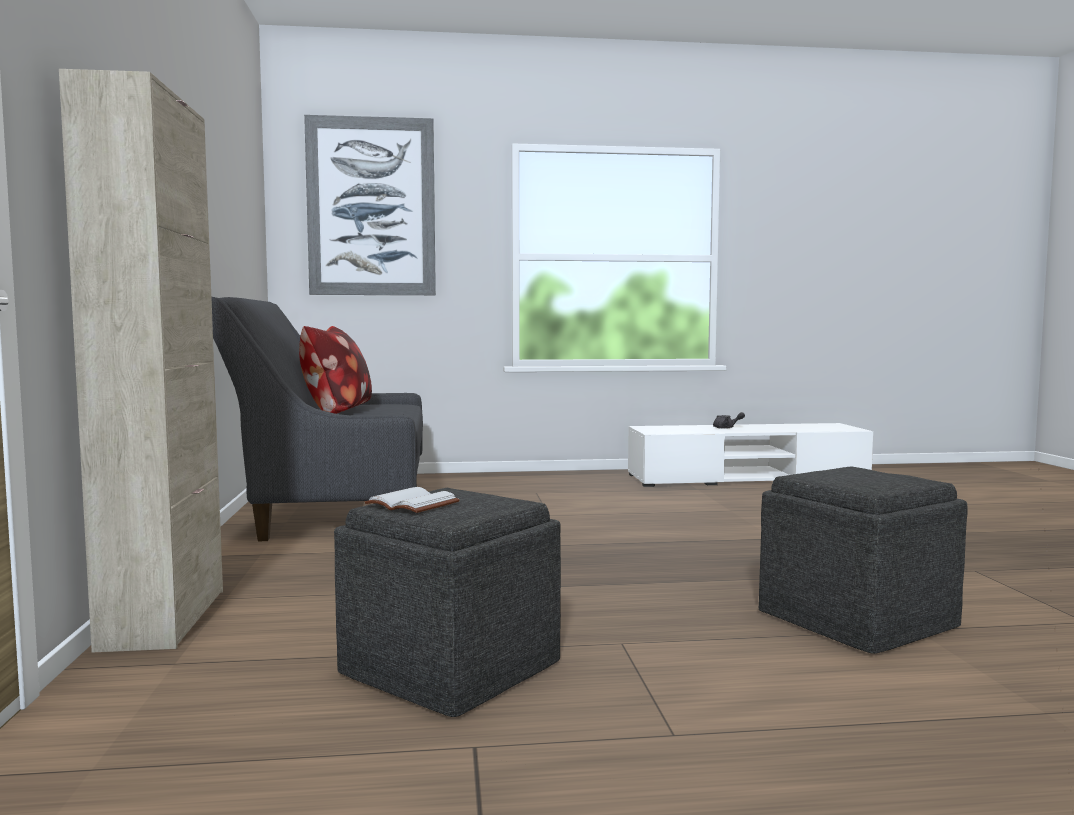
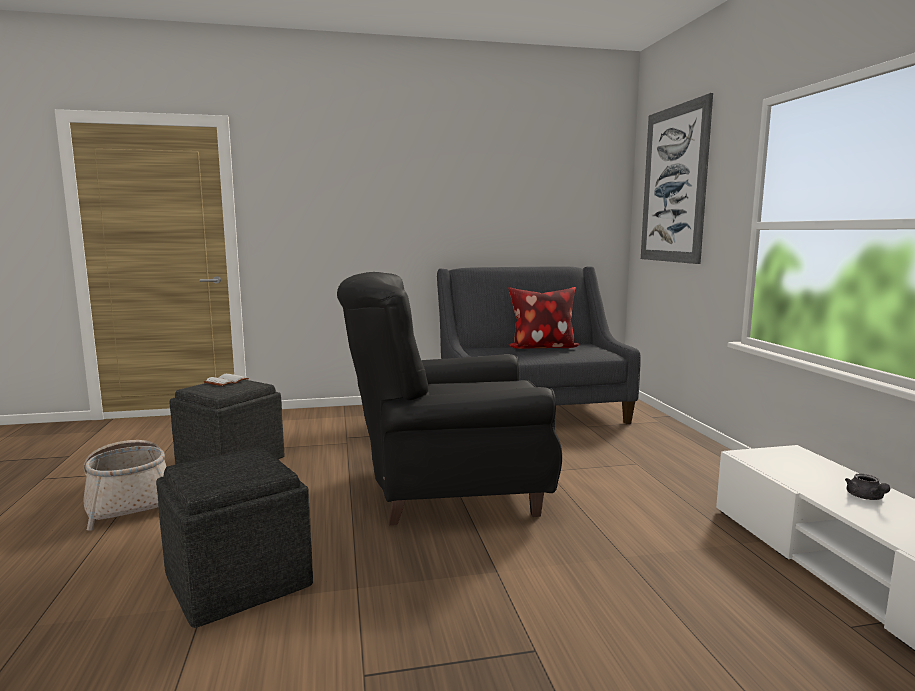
camera: 85 degrees right, 5 degrees up
beige cabinet [59,69,223,653] -> none
none -> basket [84,440,167,530]
none -> black armchair [337,272,562,525]

